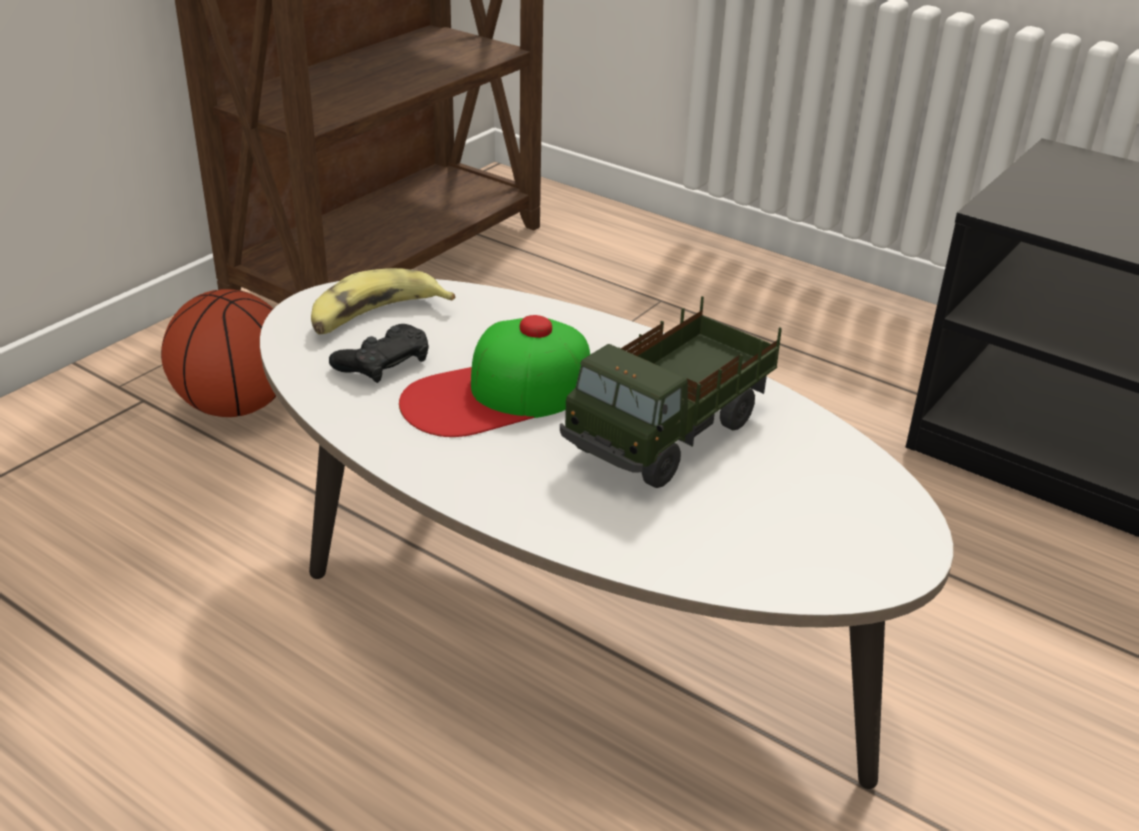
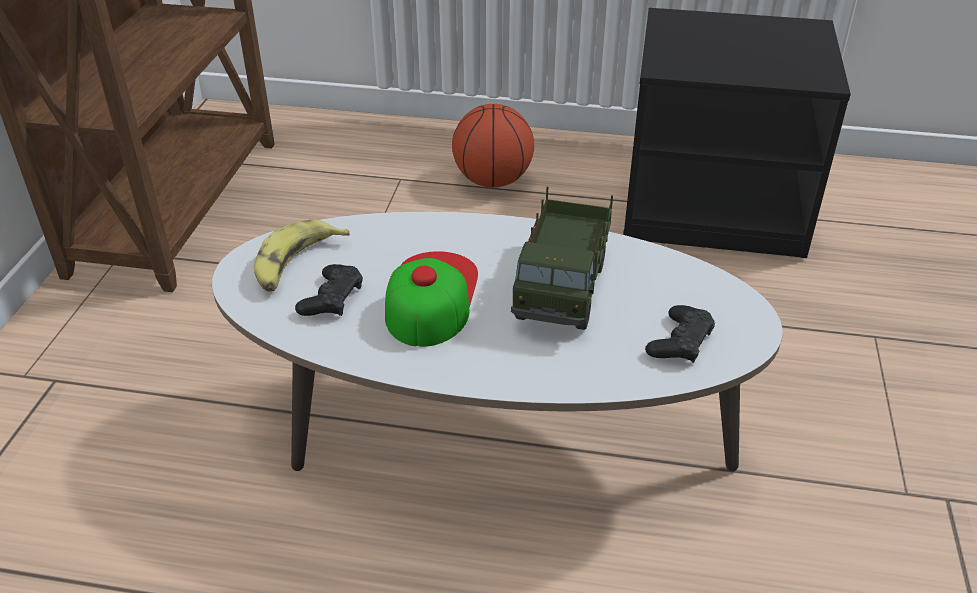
camera: 25 degrees left, 5 degrees up
basketball [161,289,276,417] -> basketball moved to [452,104,534,188]
cap [399,315,590,437] -> cap turned 150 degrees clockwise [385,251,478,347]
none -> black game controller [645,305,715,363]

